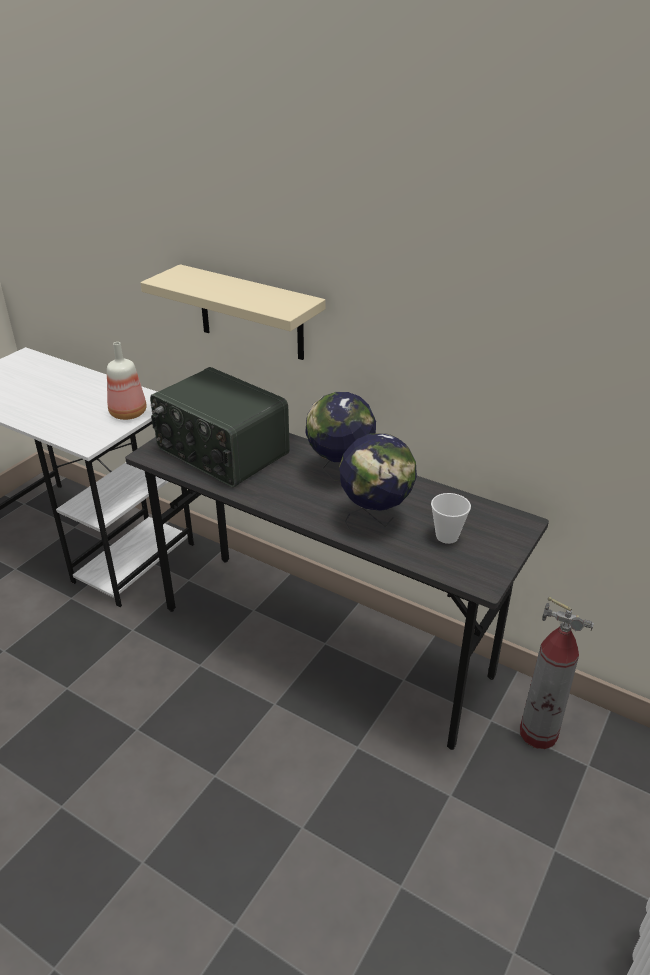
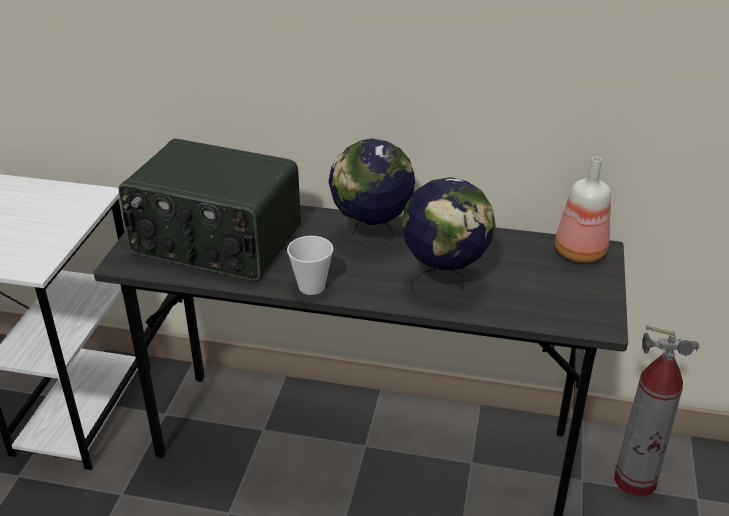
camera: 20 degrees left, 0 degrees up
bottle [107,342,147,420] -> bottle moved to [555,157,611,263]
beige shelf [140,264,326,360] -> none
cup [431,493,471,544] -> cup moved to [287,236,334,295]

